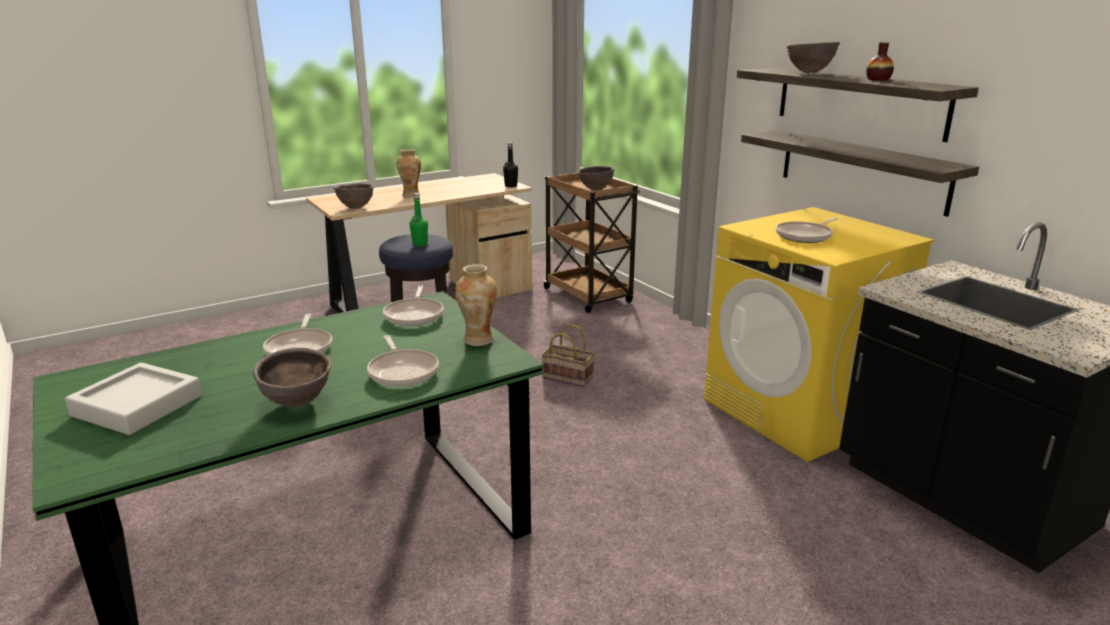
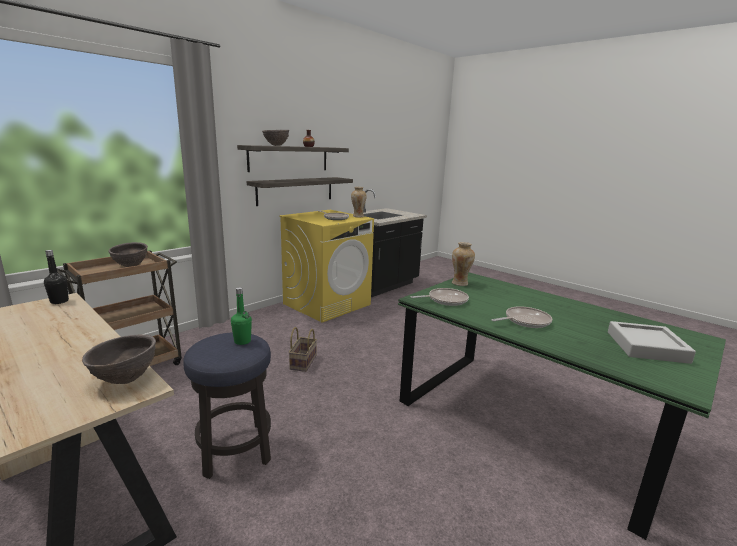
camera: 105 degrees left, 5 degrees down
brown bowl [253,348,331,407] -> none
frying pan [367,335,439,387] -> none
vase [396,149,421,197] -> vase moved to [351,187,367,217]

